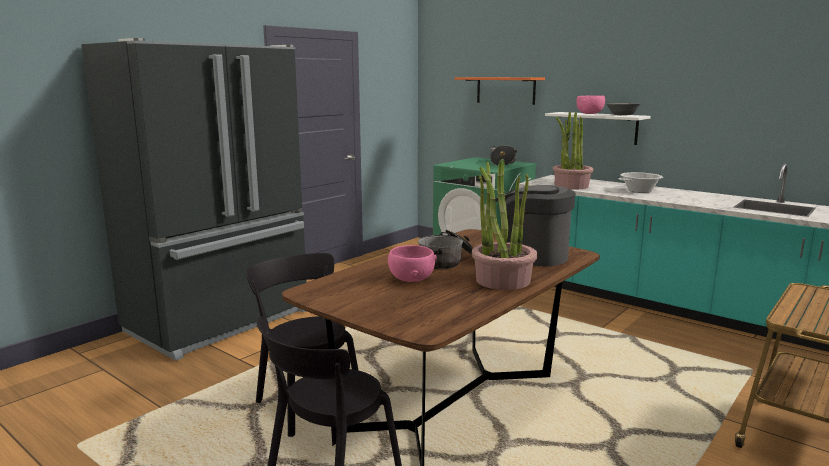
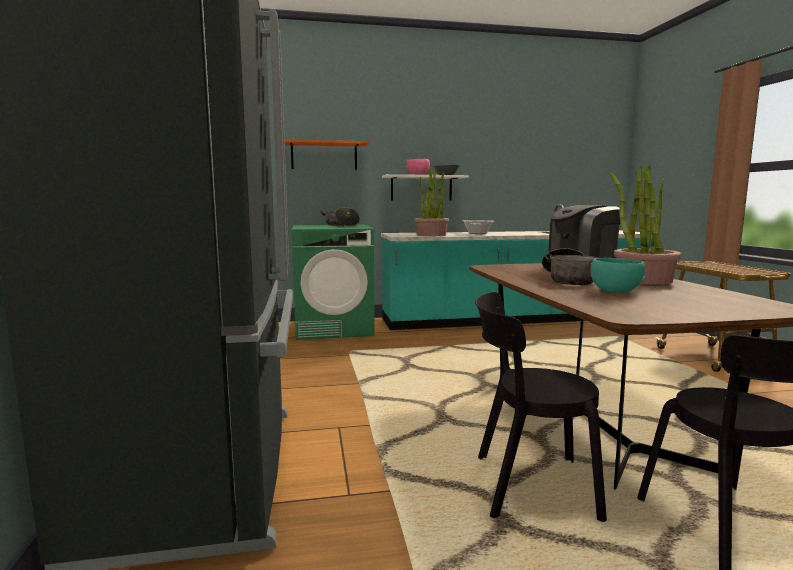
camera: 50 degrees left, 5 degrees down
pink bowl [388,245,437,282] -> turquoise bowl [590,258,645,293]

